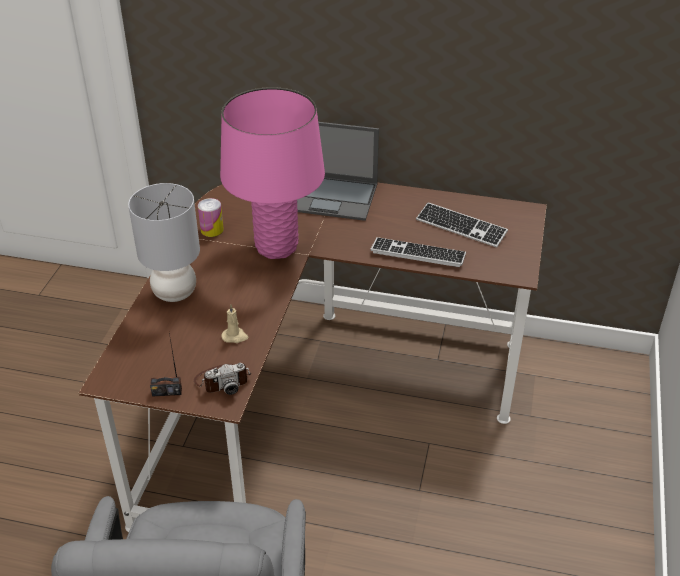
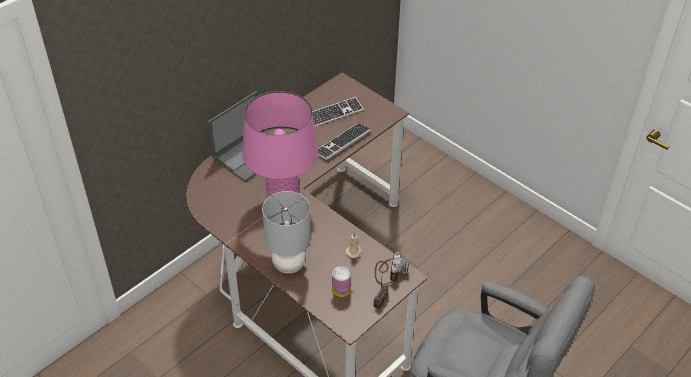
camera: 60 degrees left, 5 degrees up
can [198,198,224,237] -> can moved to [332,266,351,297]

